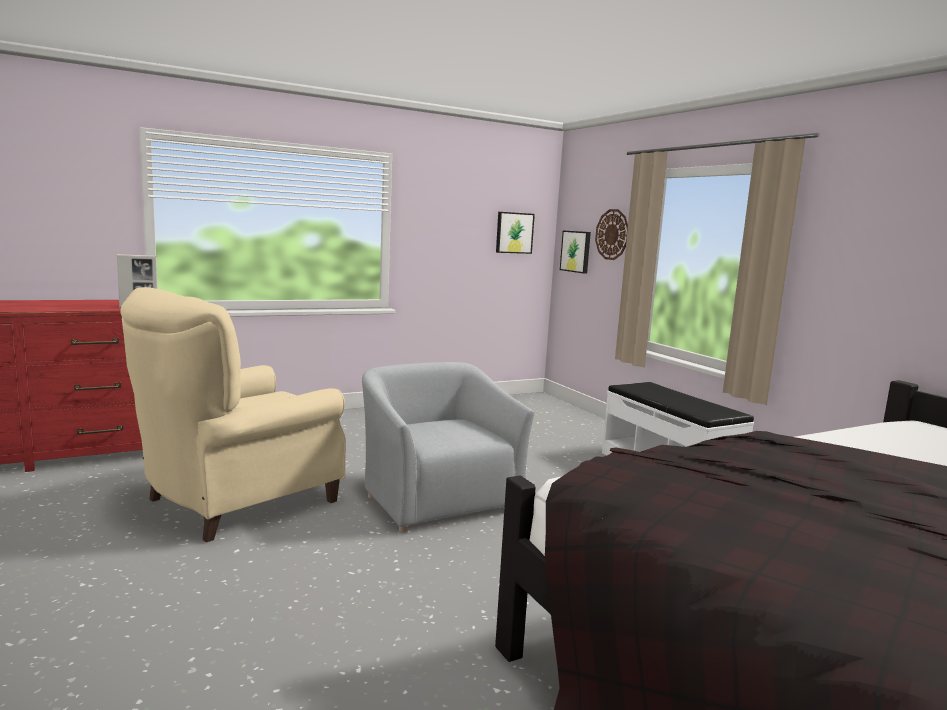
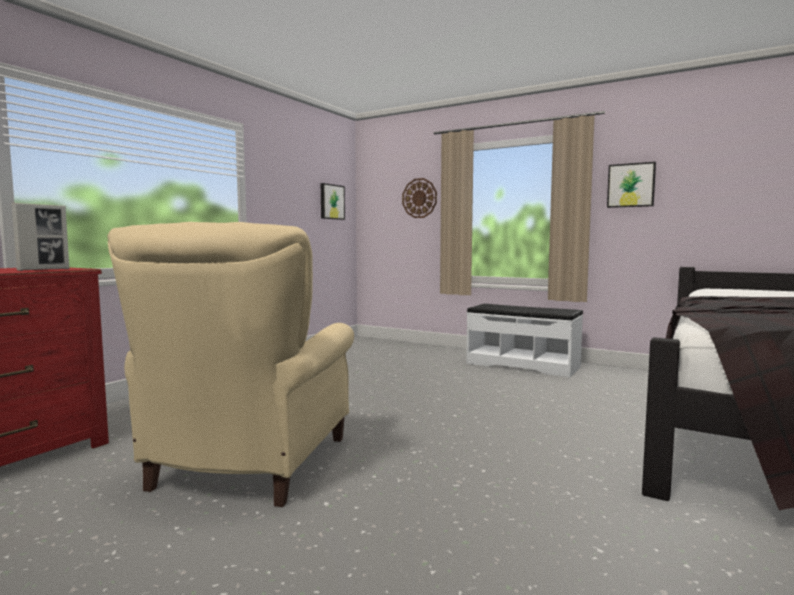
camera: 30 degrees left, 5 degrees down
grey armchair [362,362,534,532] -> none
picture [560,230,591,274] -> picture moved to [607,162,656,208]

